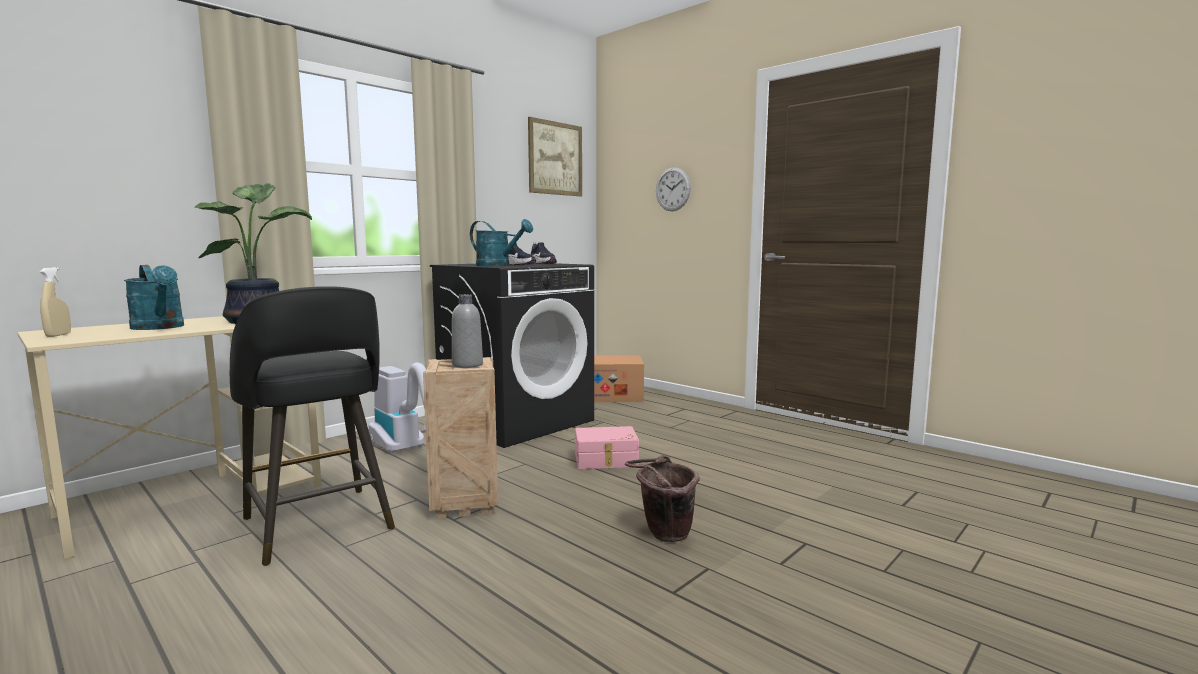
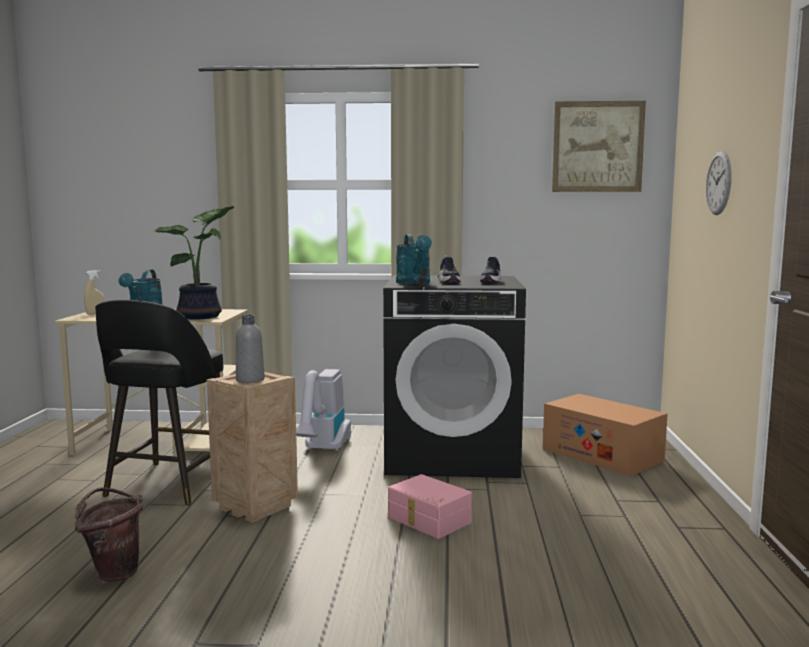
camera: 50 degrees right, 0 degrees up
brown bucket [625,455,700,542] -> brown bucket moved to [75,487,143,582]

